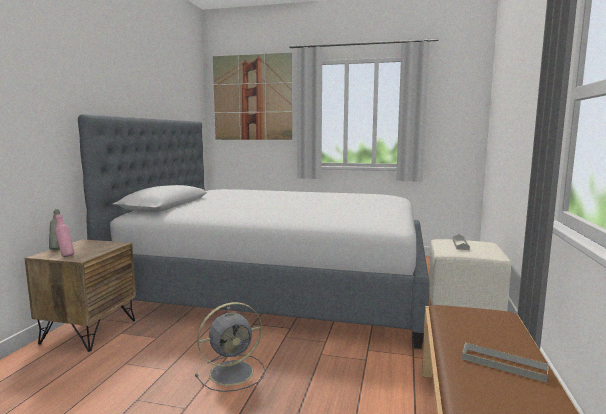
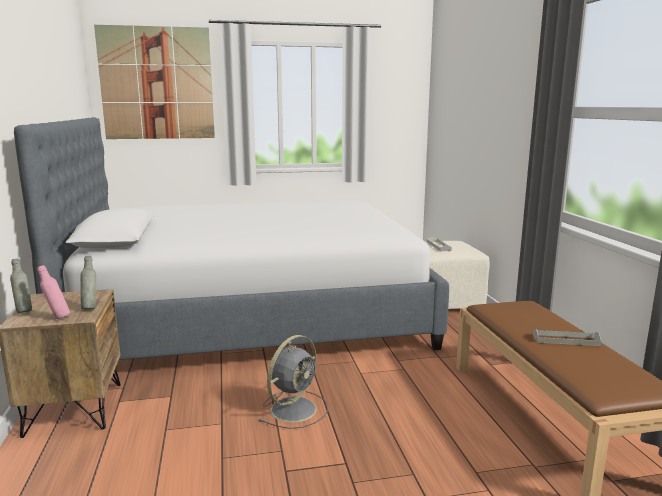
camera: 25 degrees left, 5 degrees up
none -> grey bottle [80,256,96,309]

